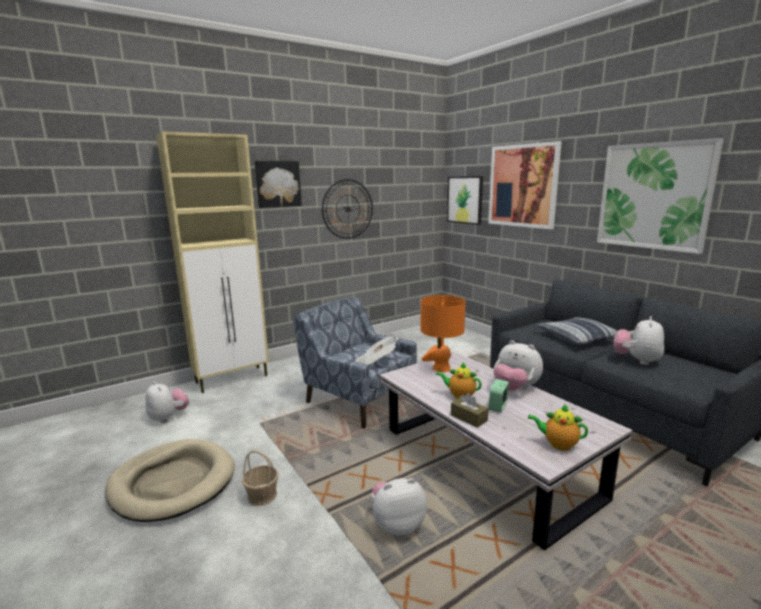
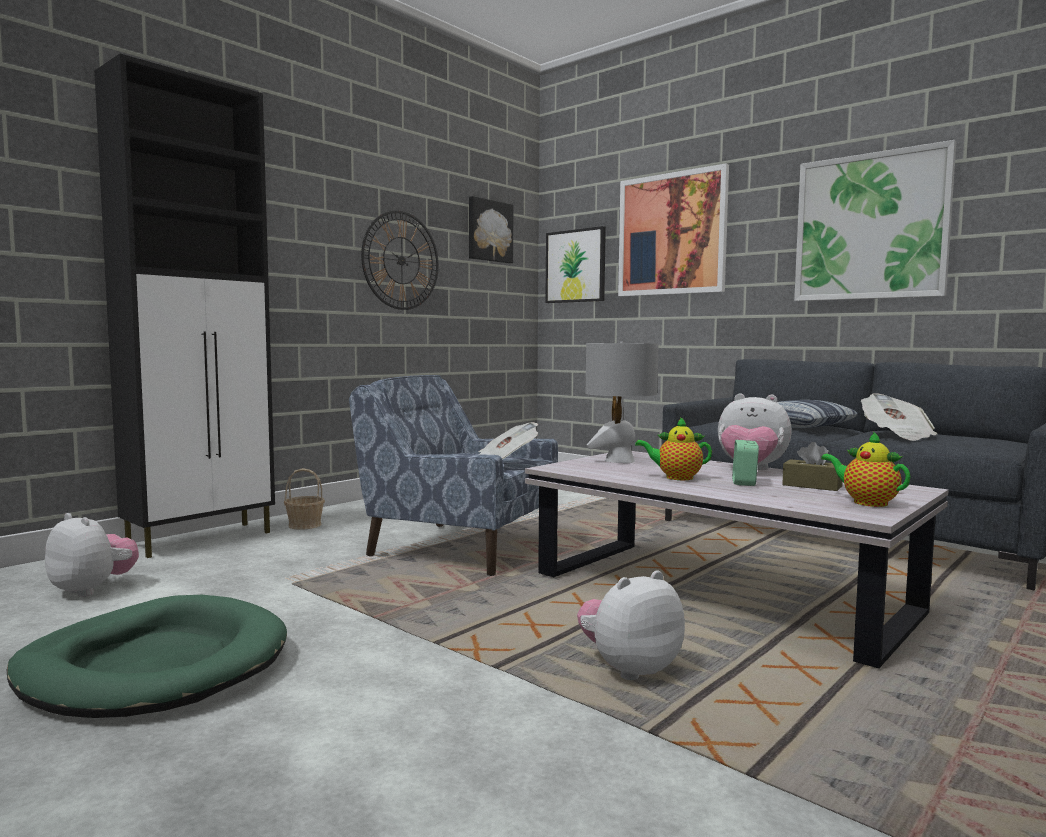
camera: 15 degrees left, 10 degrees down
beige dog bed [105,439,235,522] -> green dog bed [7,595,287,718]
beige cabinet [156,132,269,393] -> black cabinet [94,54,275,558]
basket [242,450,279,506] -> basket moved to [284,468,325,530]
picture [255,161,302,208] -> picture moved to [469,196,513,263]
orange table lamp [421,295,466,372] -> grey table lamp [586,342,659,463]
brown tissue box [451,393,488,428] -> brown tissue box moved to [782,442,843,491]
teapot [528,404,588,451] -> teapot turned 45 degrees clockwise [821,431,911,507]
plush toy [614,316,664,365] -> newspaper [861,393,937,441]

